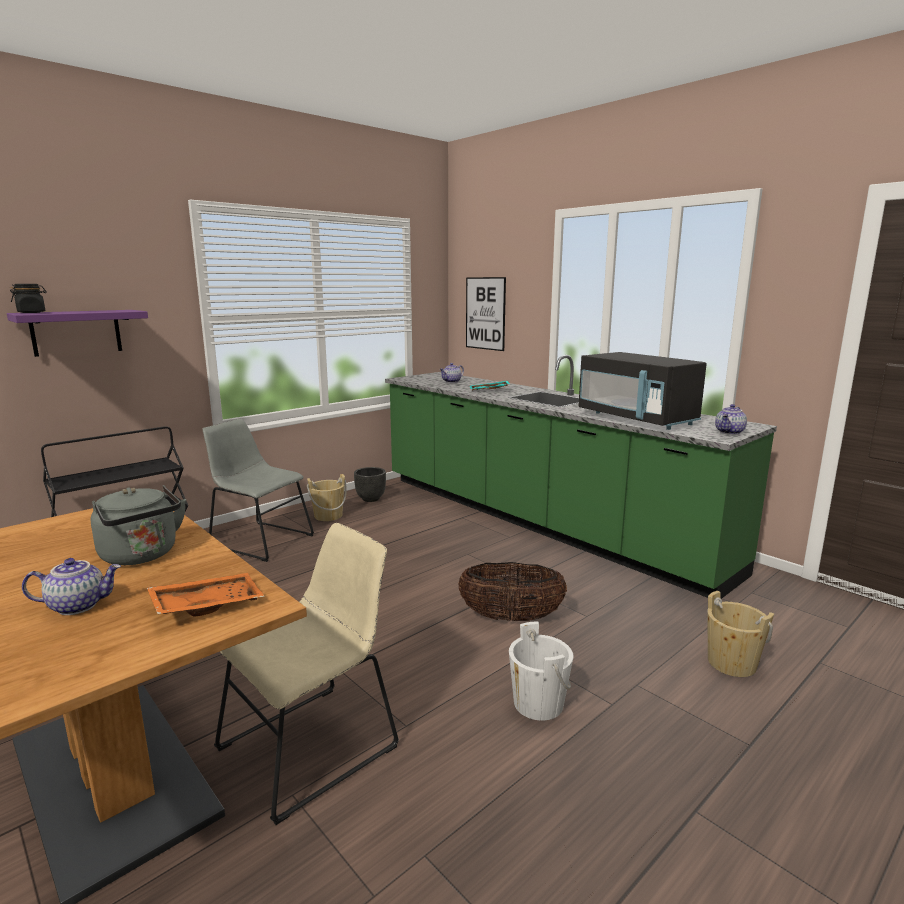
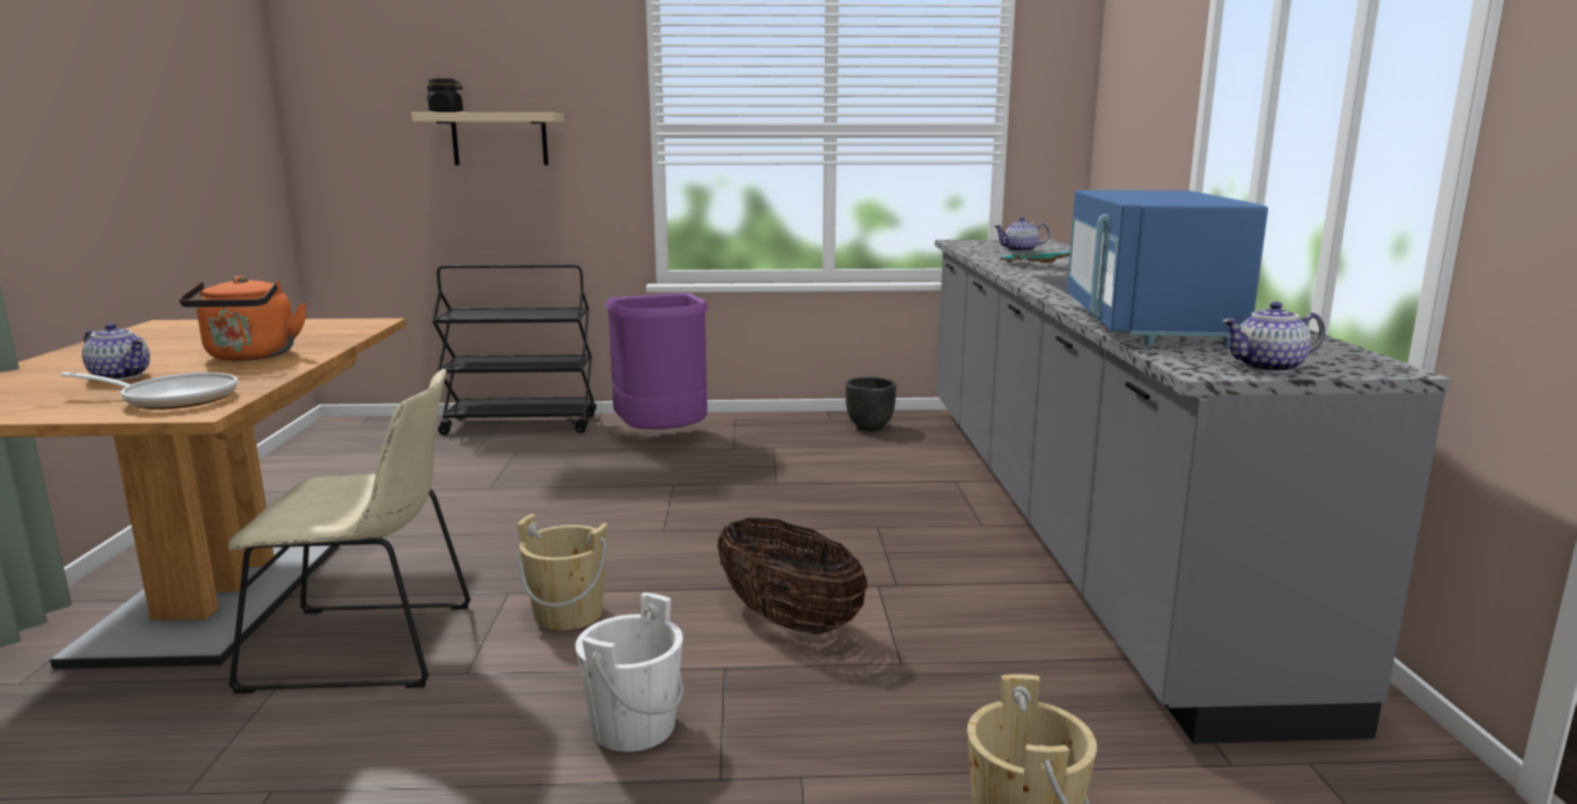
camera: 40 degrees right, 0 degrees up
purple shelf [7,310,148,357] -> beige shelf [411,112,564,165]
grey kettle [91,485,186,565] -> orange kettle [179,276,307,361]
orange tray [147,573,265,616] -> frying pan [61,372,238,409]
grey chair [202,419,314,562] -> purple trash can [605,293,708,429]
beige bucket [307,474,347,521] -> beige bucket moved to [517,514,608,631]
green counter [385,355,777,599] -> grey counter [935,239,1452,744]
picture [466,277,506,351] -> none
black microwave [578,352,707,430] -> blue microwave [1067,190,1268,347]

